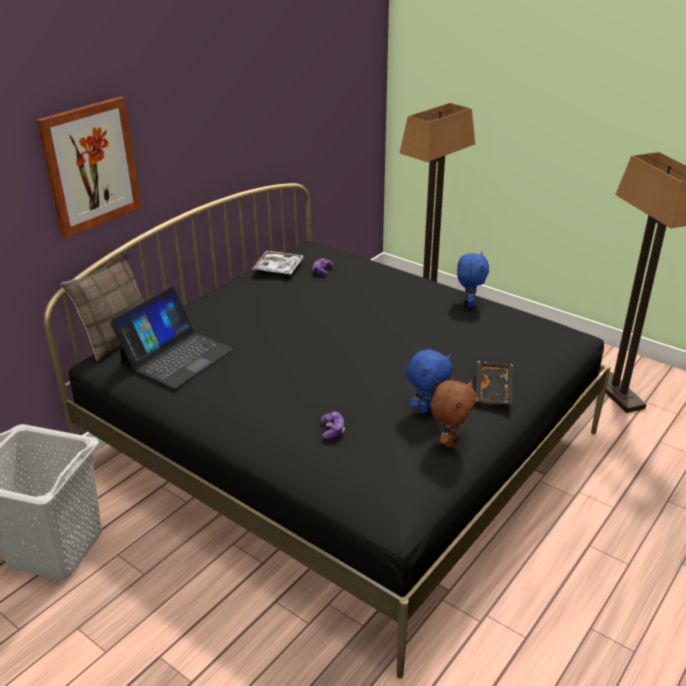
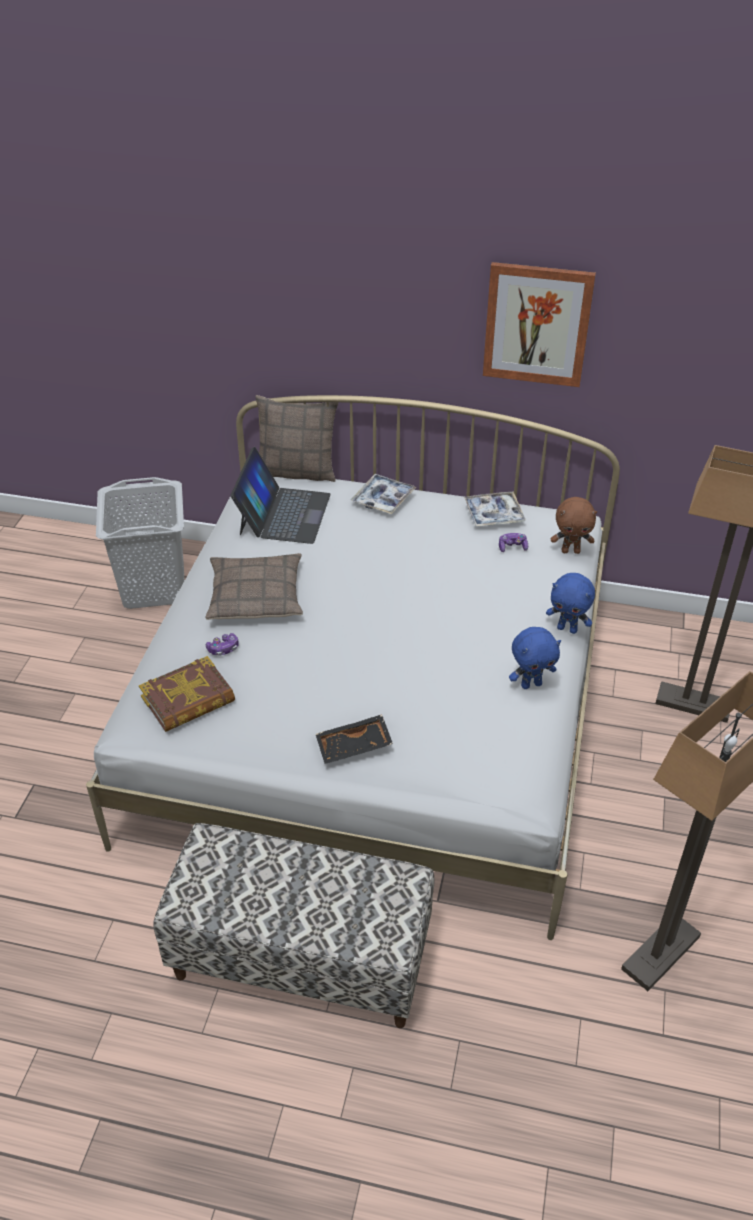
camera: 65 degrees right, 10 degrees up
picture [36,97,141,238] -> picture moved to [483,262,596,387]
black bed [44,183,611,679] -> white bed [86,395,620,940]
laptop [110,286,233,389] -> laptop turned 90 degrees counterclockwise [231,447,331,544]
blue plush toy [406,349,453,414] -> blue plush toy moved to [546,573,595,634]
brown plush toy [430,380,477,448] -> brown plush toy moved to [551,497,597,554]
none -> book [139,656,235,732]
none -> bench [153,823,435,1028]
none -> pillow [205,553,303,620]
none -> tray [351,474,416,514]

